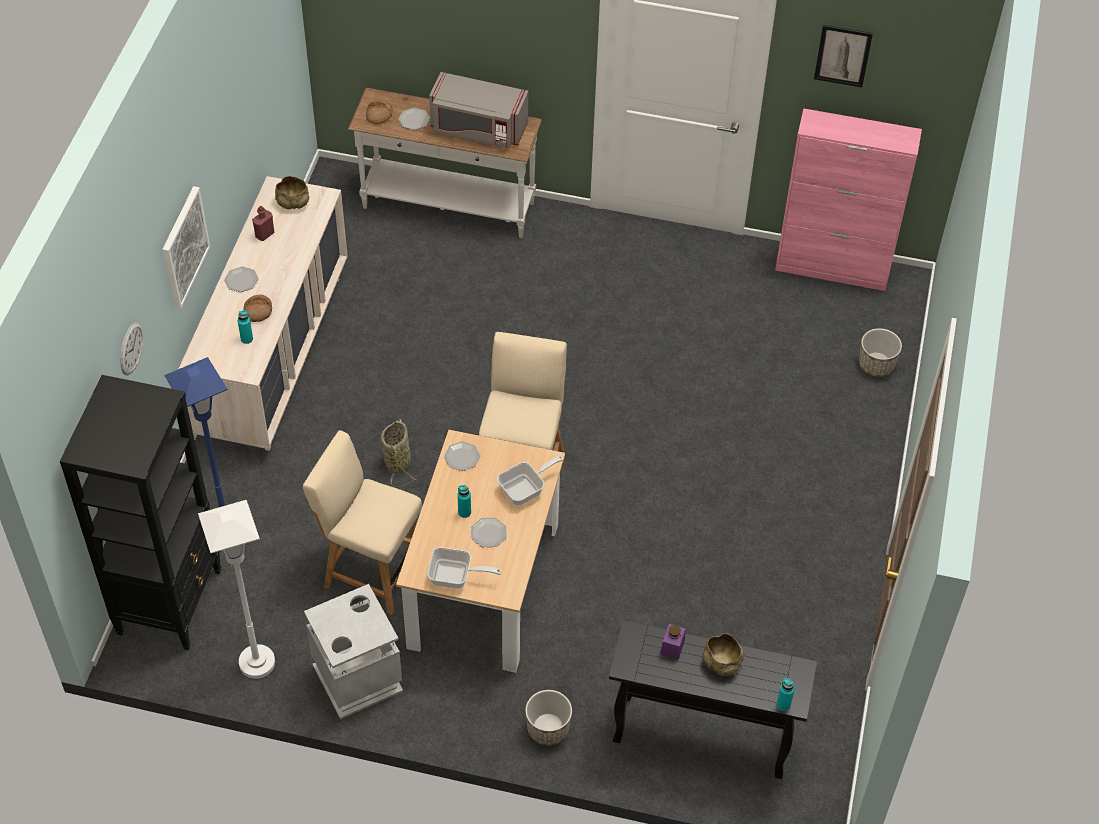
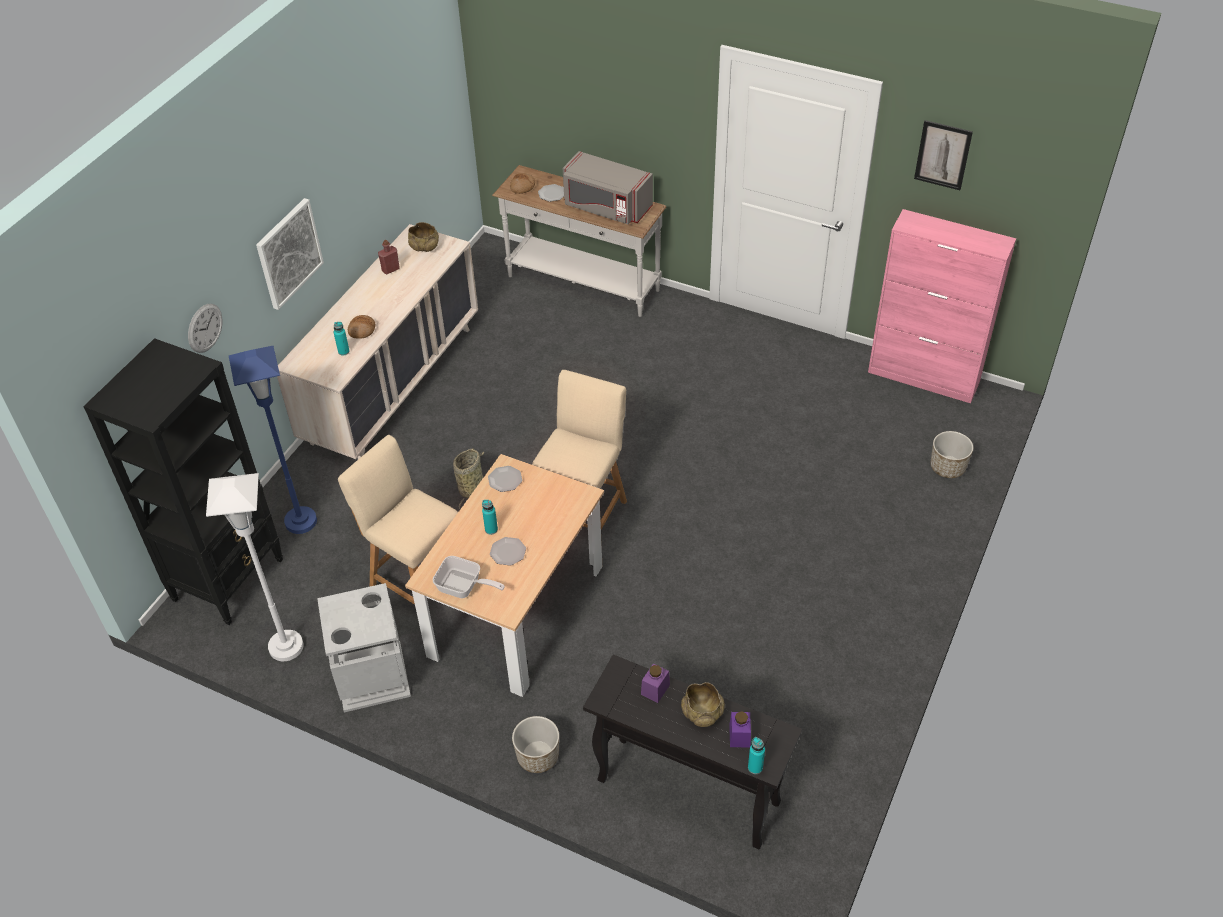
camera: 15 degrees right, 5 degrees down
plate [224,267,259,292] -> none
frying pan [497,456,564,506] -> none
none -> purple jar [729,711,751,748]

